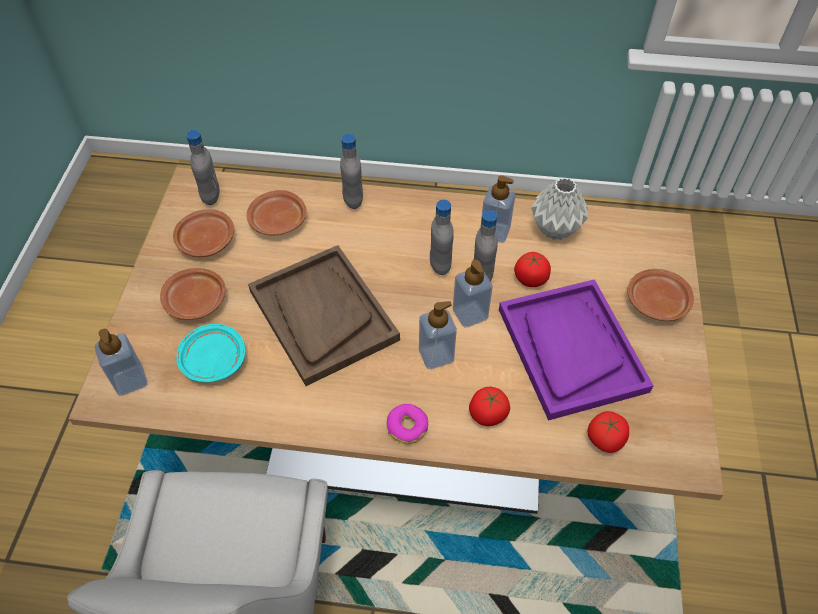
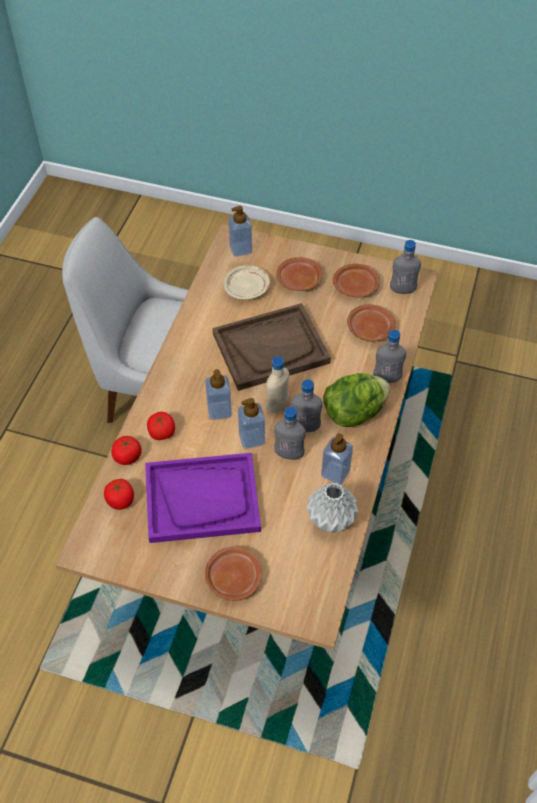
camera: 100 degrees right, 0 degrees up
turquoise plate [176,324,245,383] -> beige plate [223,265,270,300]
donut [386,404,428,444] -> none
tomato [514,252,551,287] -> tomato moved to [111,436,142,465]
none -> beige bottle [266,356,289,413]
none -> lettuce [323,373,390,427]

